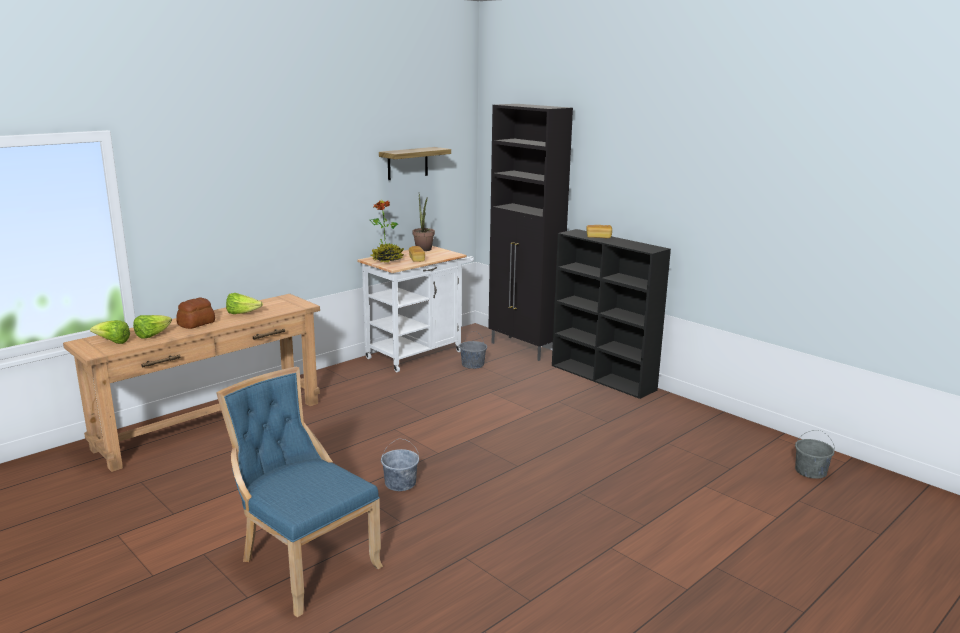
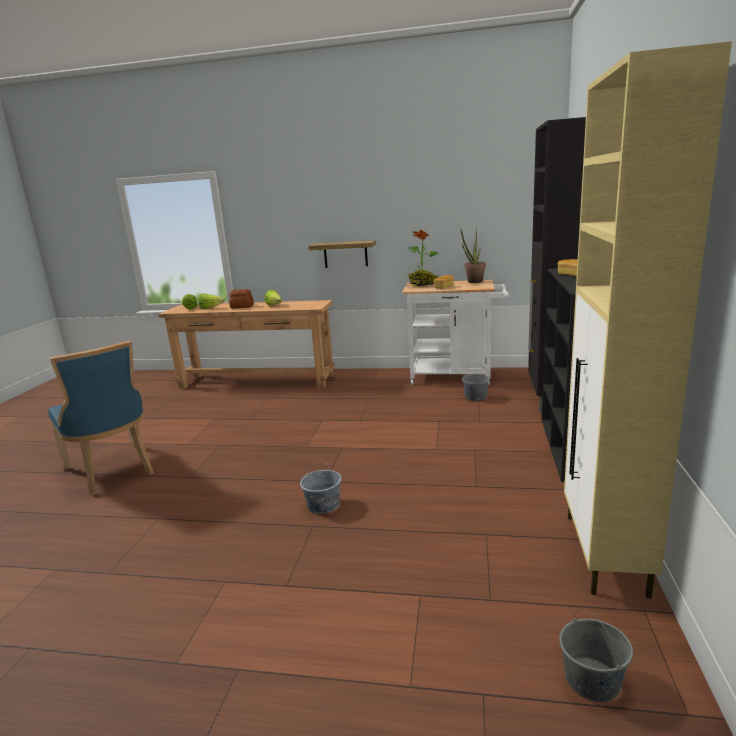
camera: 55 degrees right, 0 degrees up
blue chair [216,367,383,617] -> blue chair turned 135 degrees clockwise [48,341,154,496]
shelf [379,147,451,180] -> shelf moved to [308,240,376,268]
grey bucket [381,439,419,491] -> grey bucket moved to [300,459,342,514]
none -> beige cabinet [564,41,732,599]

